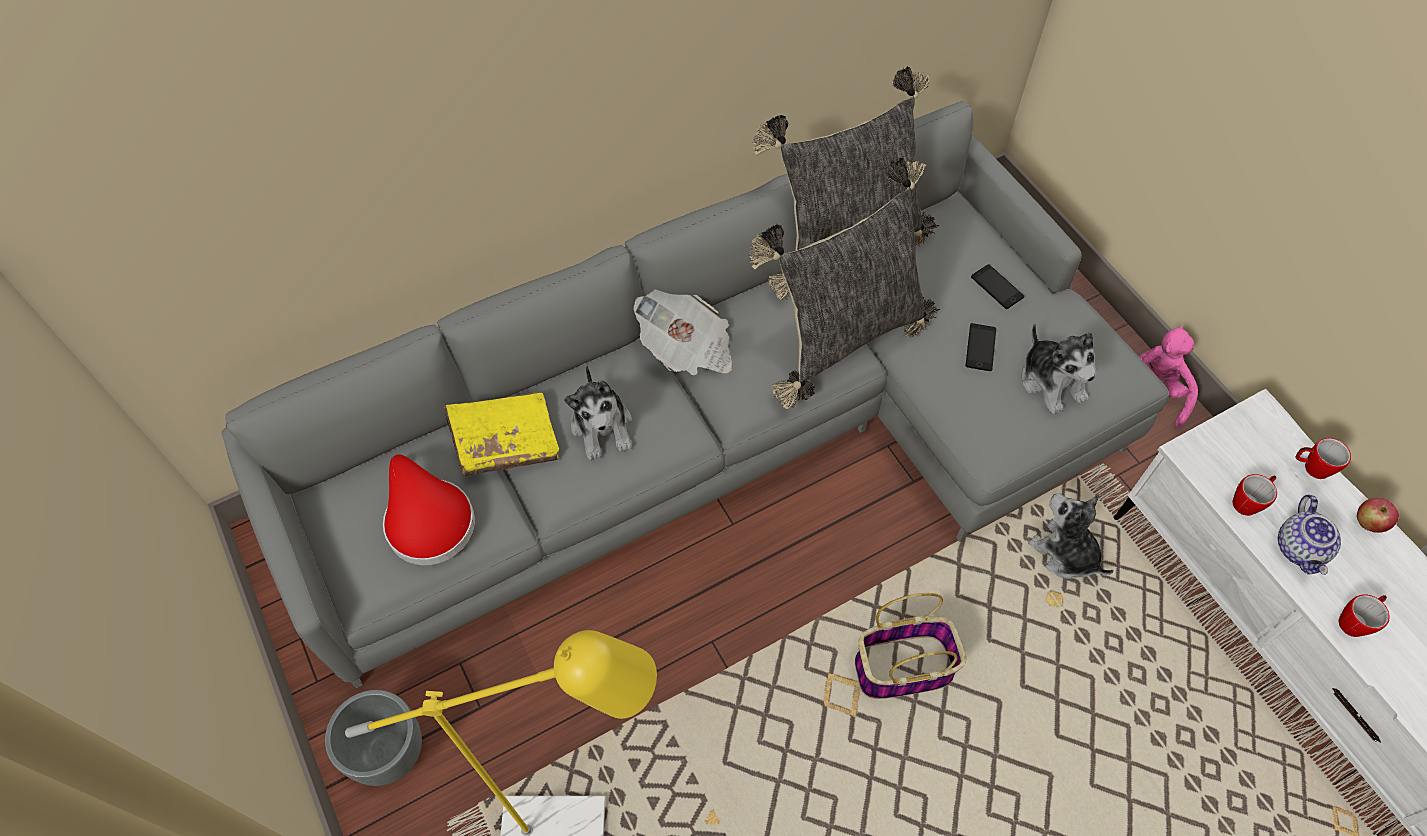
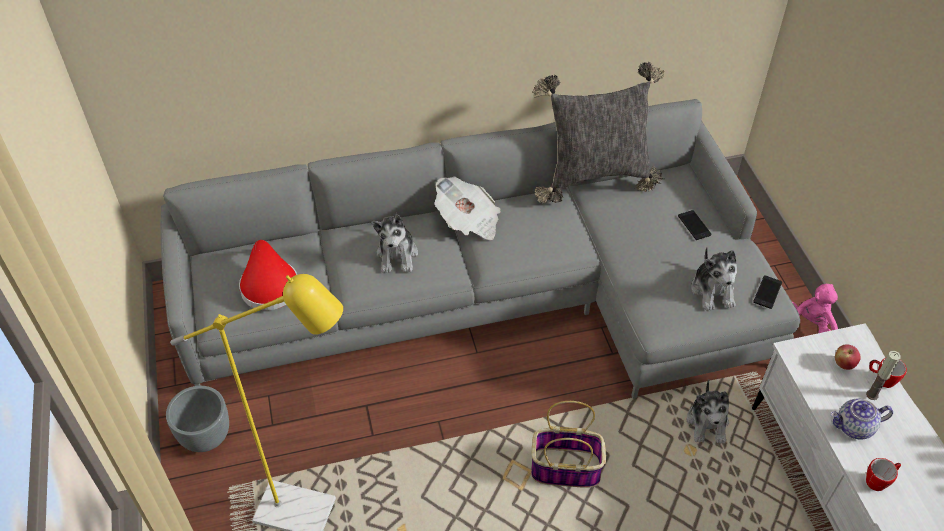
camera: 15 degrees right, 10 degrees down
yellow book [444,392,559,476] -> none
pillow [749,157,940,409] -> none
phone [965,323,996,371] -> phone moved to [753,275,782,309]
plush toy [1028,493,1114,579] -> plush toy turned 150 degrees counterclockwise [687,379,729,444]
mug [1233,474,1277,516] -> none
teapot [1278,495,1341,575] -> teapot turned 60 degrees clockwise [831,399,893,440]
apple [1357,498,1399,533] -> apple moved to [835,344,861,370]
none -> candle [866,351,901,400]

